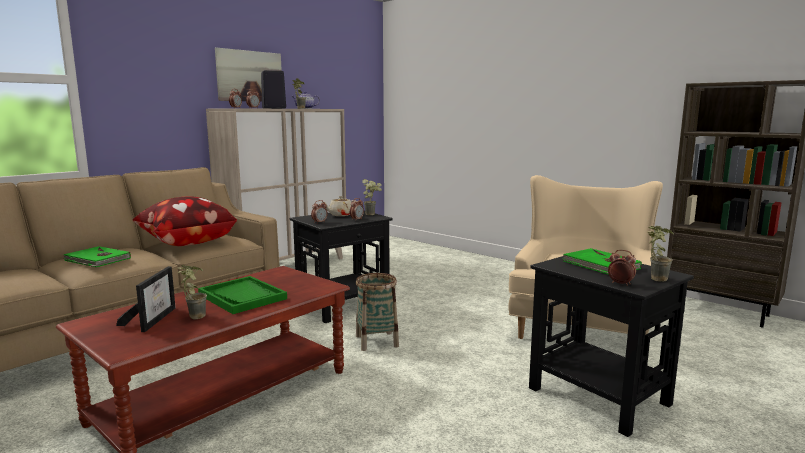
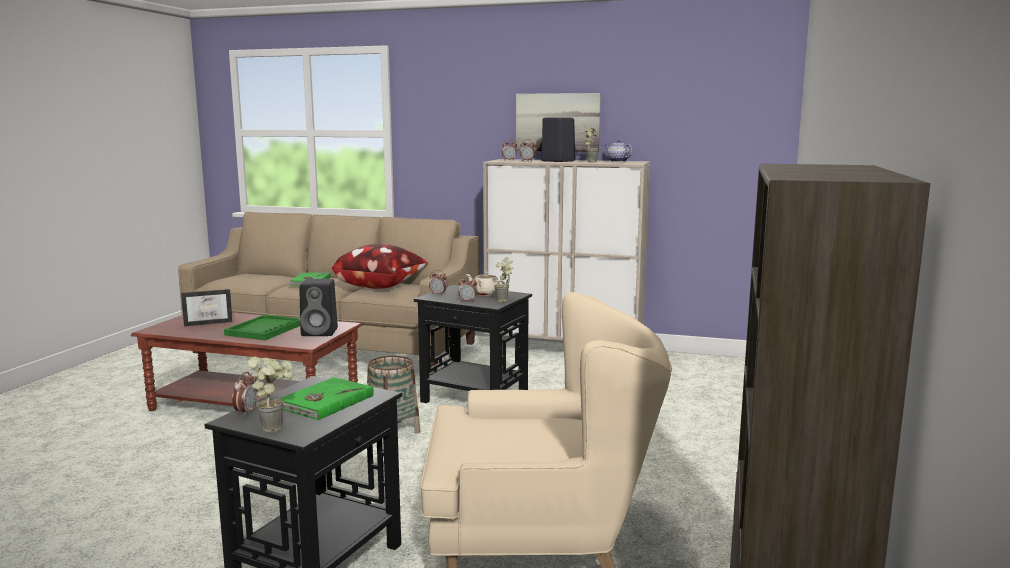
camera: 65 degrees right, 0 degrees up
potted plant [178,265,207,319] -> none
none -> black speaker [299,279,338,336]

